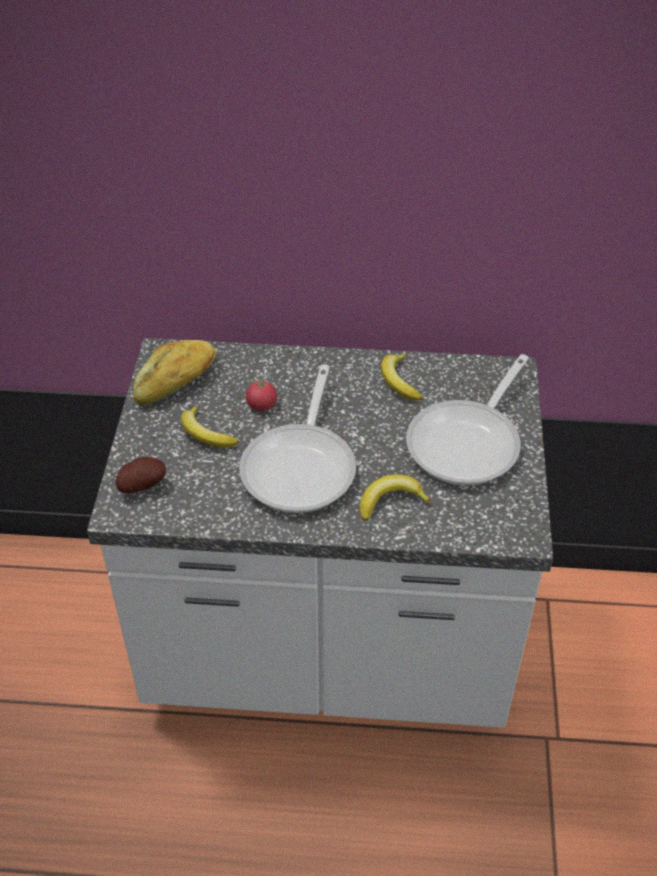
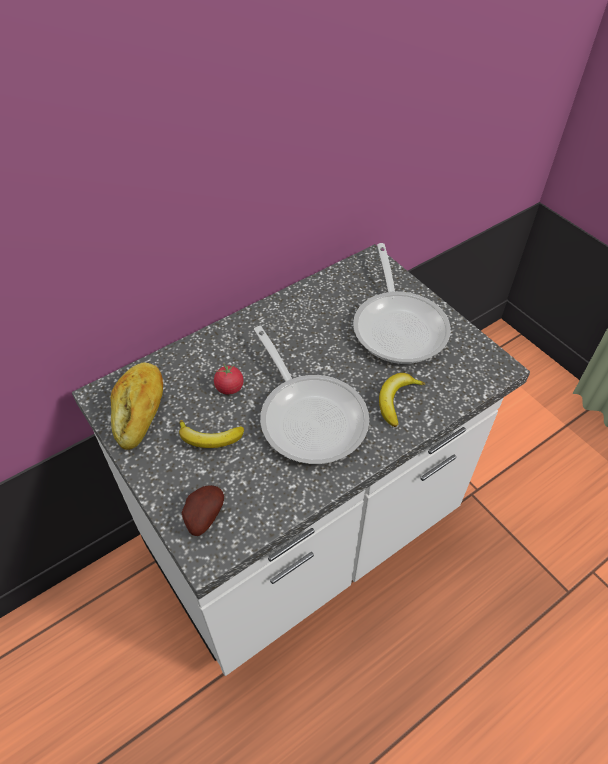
camera: 40 degrees left, 5 degrees up
banana [381,354,422,401] -> none

